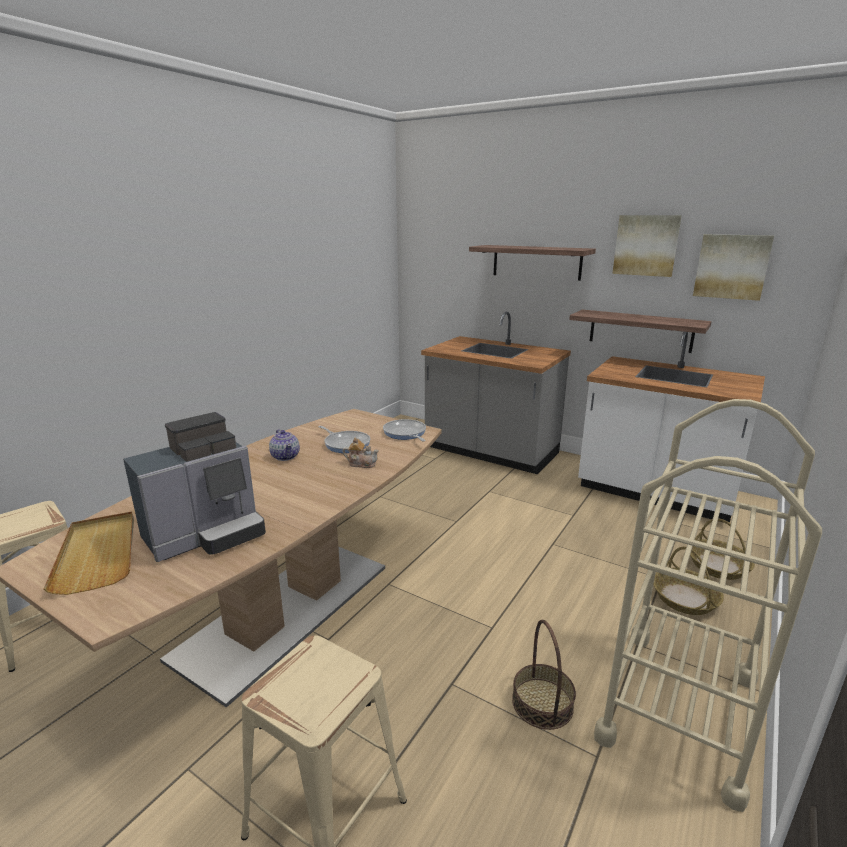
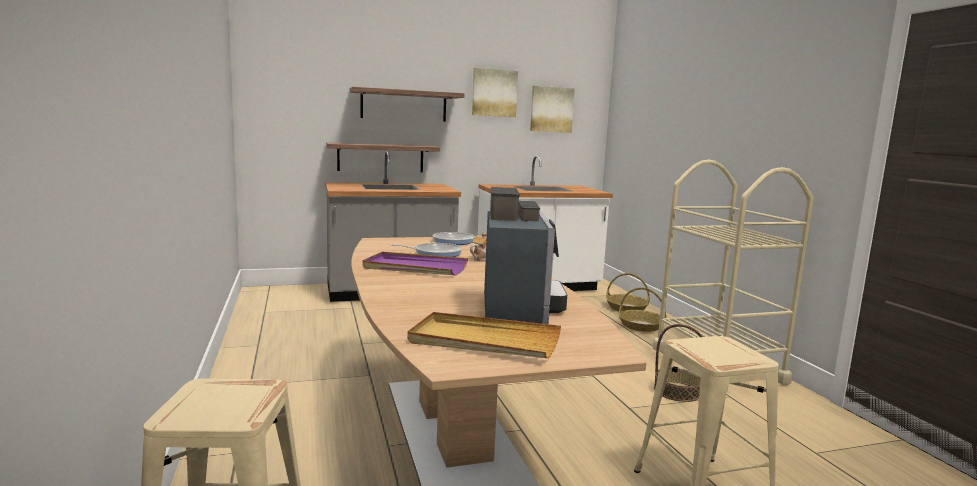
camera: 50 degrees left, 10 degrees down
teapot [269,429,300,461] -> purple tray [362,252,468,276]
shelf [569,310,711,353] -> shelf moved to [326,142,440,173]

